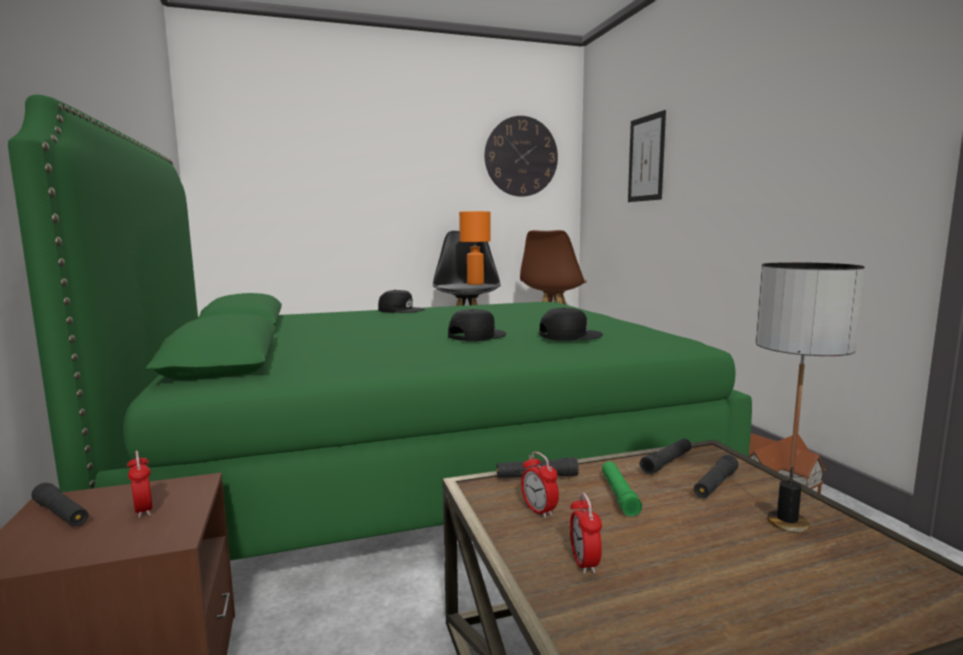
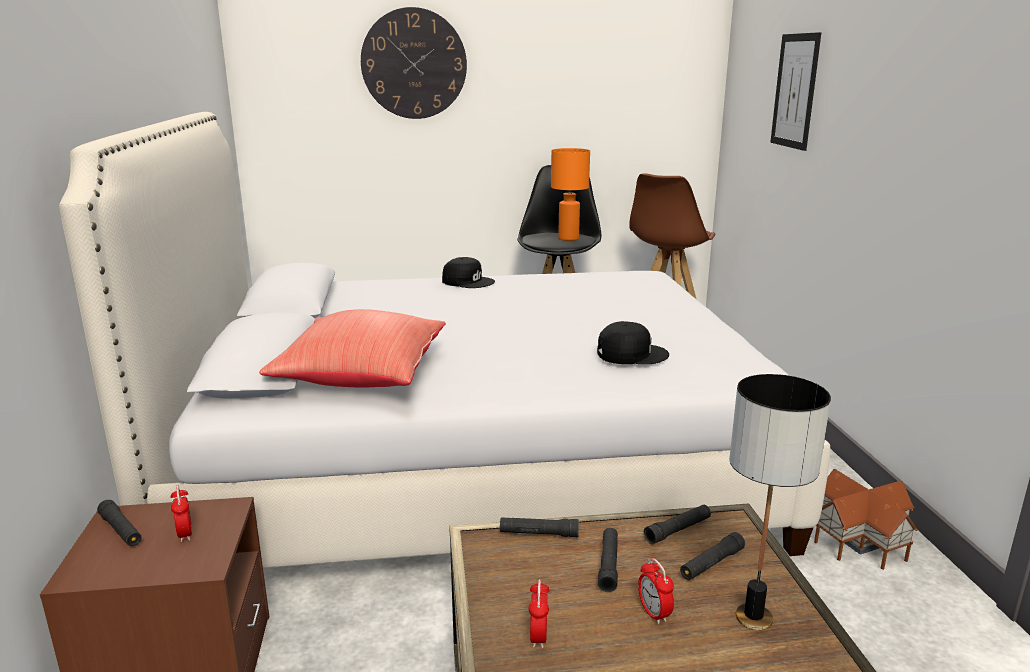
camera: 10 degrees right, 10 degrees up
green bed [8,95,752,561] -> white bed [59,112,830,568]
black cap [448,309,506,341] -> none
wall clock [485,116,558,197] -> wall clock moved to [361,7,467,119]
alarm clock [521,452,559,518] -> alarm clock moved to [638,558,674,624]
green flashlight [602,461,642,517] -> black flashlight [598,528,618,592]
none -> red pillow [259,309,446,387]

